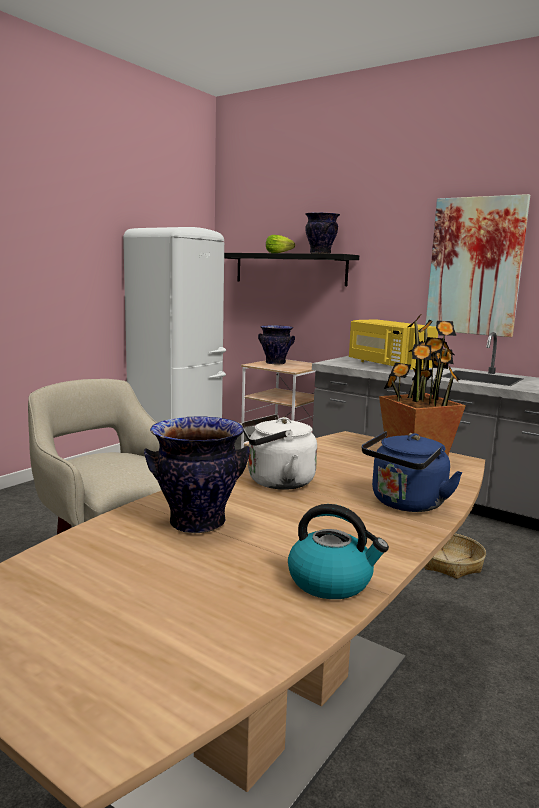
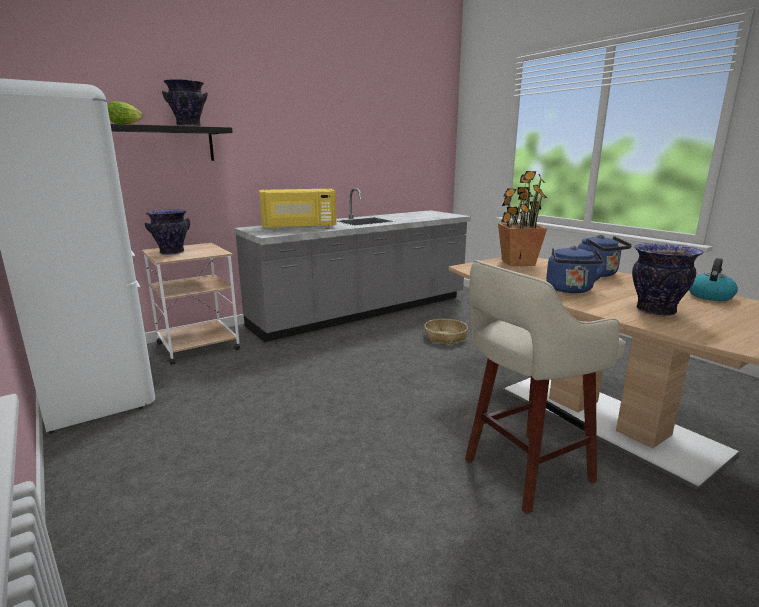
camera: 70 degrees left, 5 degrees up
white kettle [241,414,317,490] -> blue kettle [546,246,607,293]
picture [426,194,530,337] -> none

